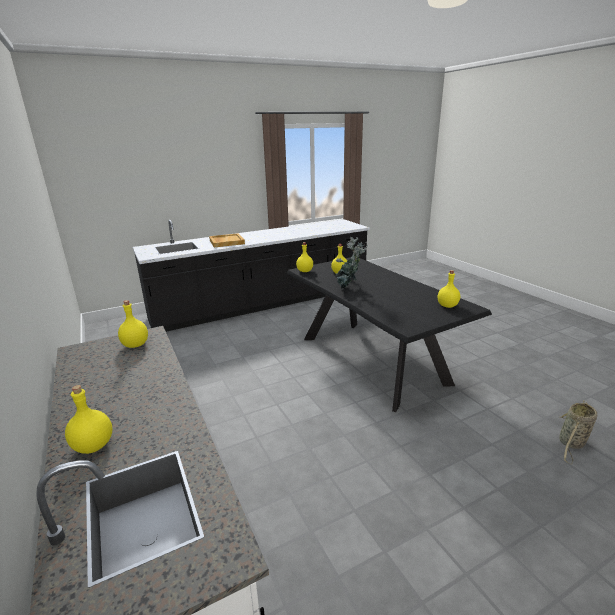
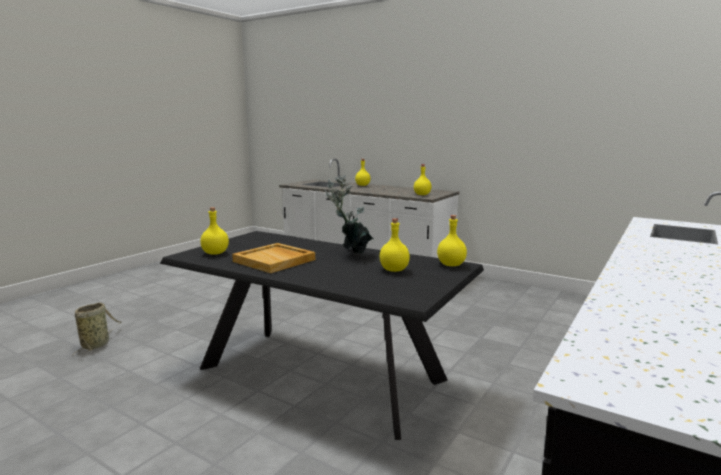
camera: 150 degrees right, 10 degrees down
beige tray [209,233,245,248] -> beige tray moved to [232,243,315,273]

